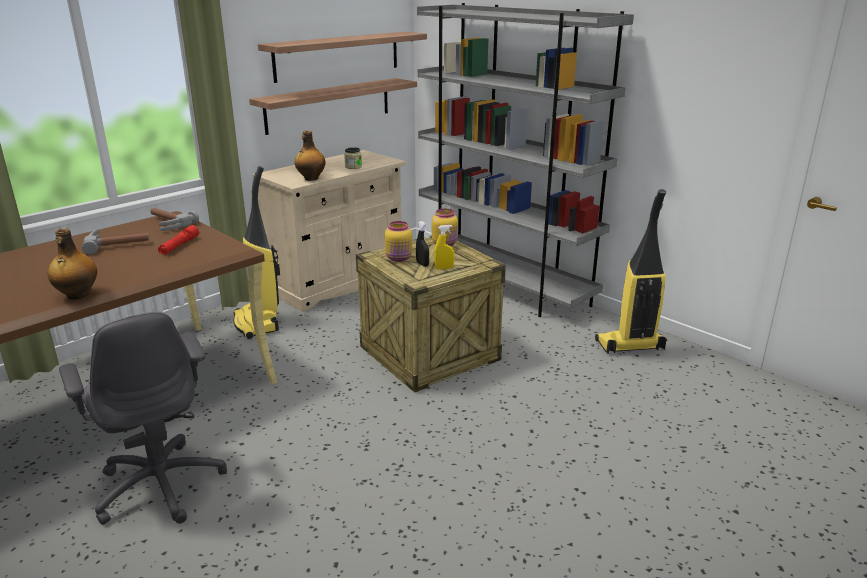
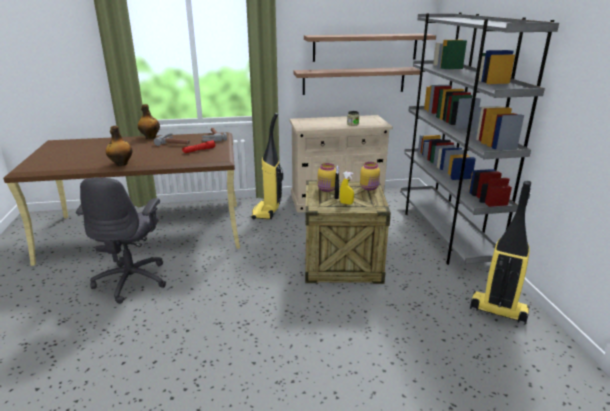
camera: 35 degrees right, 0 degrees up
bottle [295,131,326,181] -> bottle moved to [138,104,160,139]

